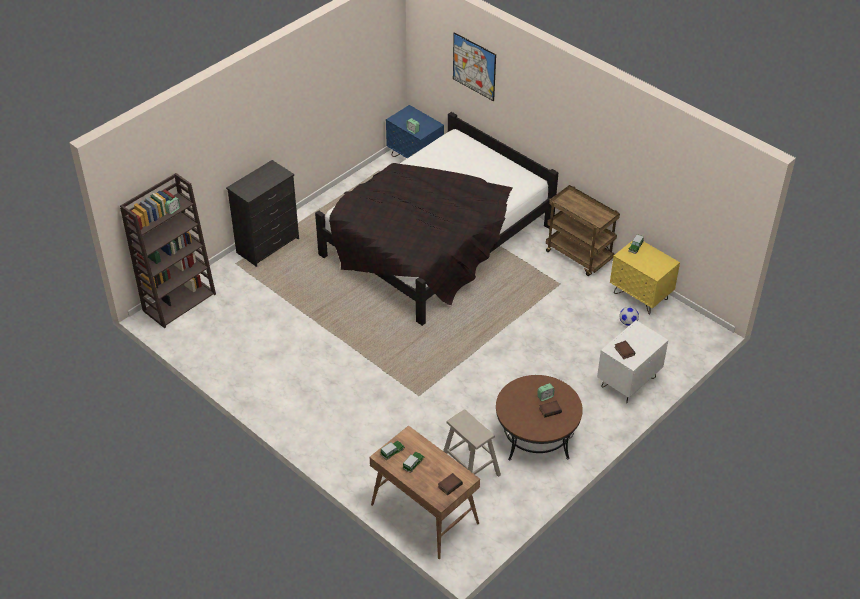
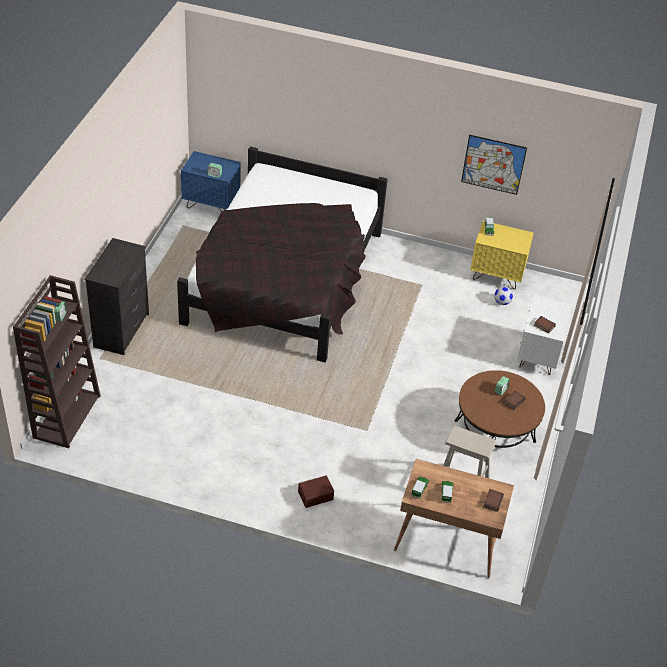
camera: 30 degrees left, 0 degrees up
picture [453,32,496,101] -> picture moved to [461,135,527,195]
brown cart [546,185,620,276] -> none
none -> brown storage box [298,475,334,508]

